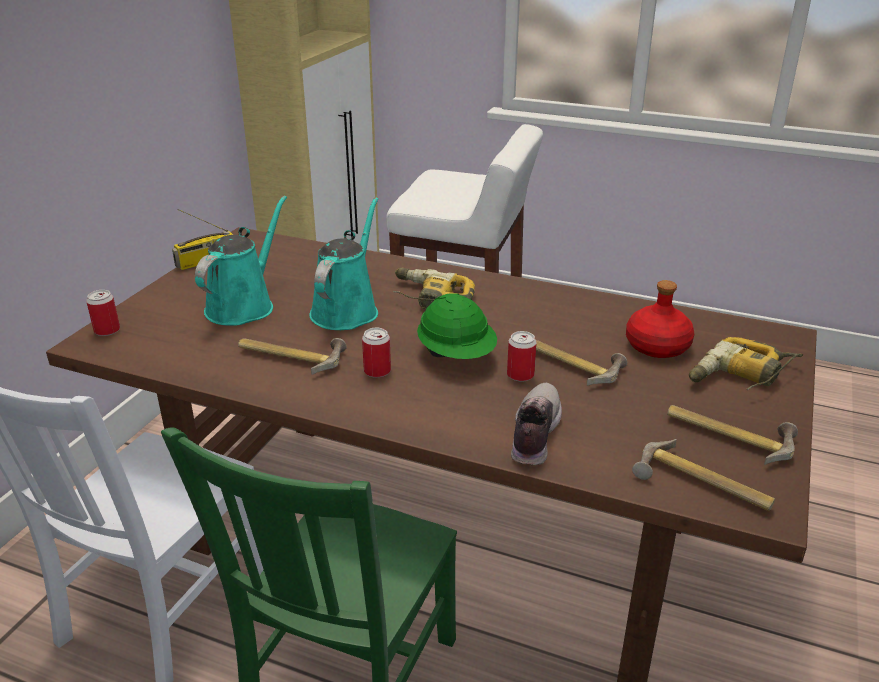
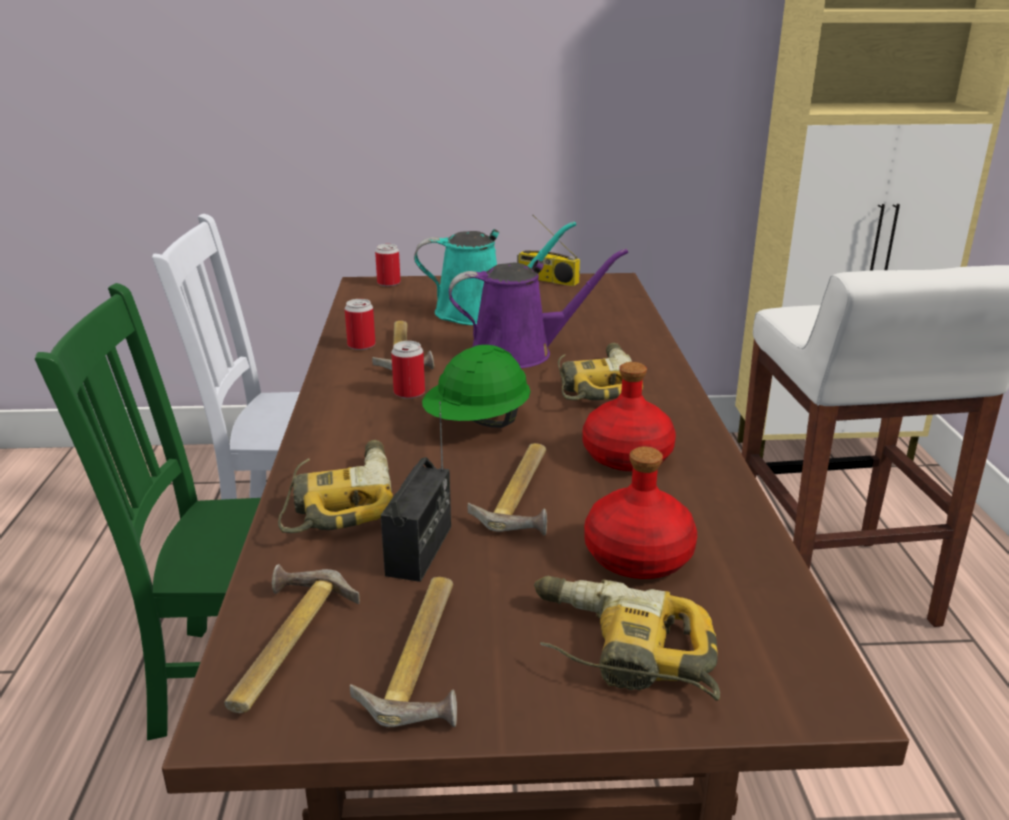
camera: 65 degrees right, 5 degrees down
turquoise watering can [309,197,378,330] -> purple watering can [449,249,628,368]
can [507,331,537,381] -> can moved to [345,299,375,350]
shoe [511,383,562,465] -> power drill [278,440,393,533]
none -> radio [381,402,451,582]
none -> red bottle [583,362,676,471]

